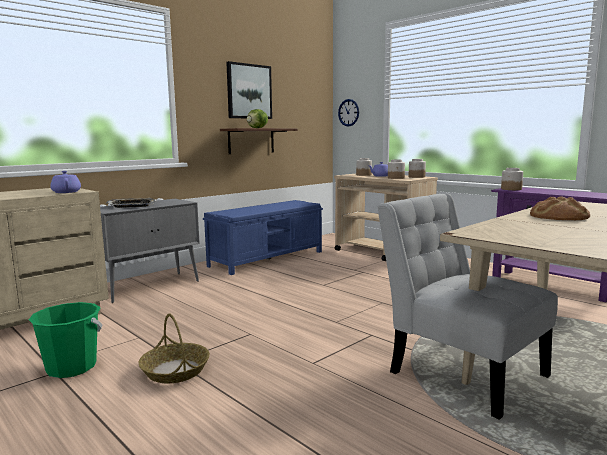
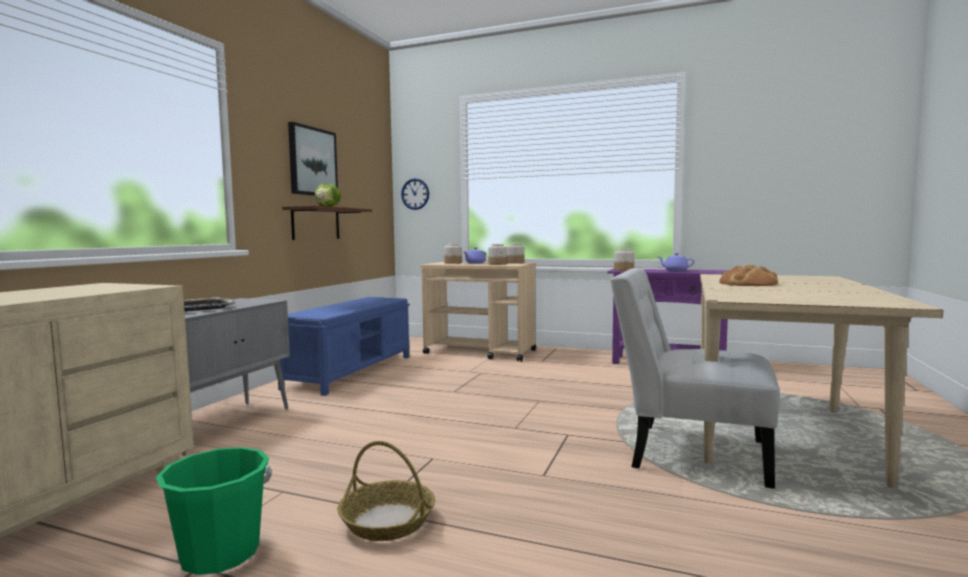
camera: 25 degrees left, 5 degrees down
purple teapot [50,171,81,193] -> purple teapot moved to [657,253,694,271]

